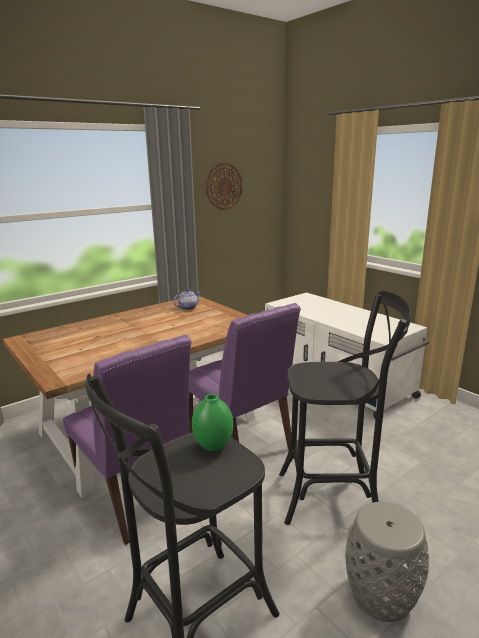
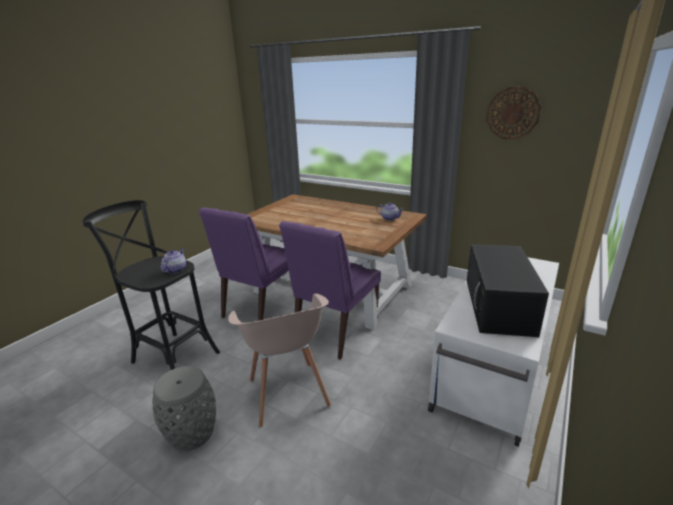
camera: 70 degrees right, 5 degrees up
green vase [192,394,233,451] -> teapot [161,248,186,273]
black stool [279,291,411,525] -> beige chair [228,293,331,427]
none -> black microwave [467,244,549,337]

